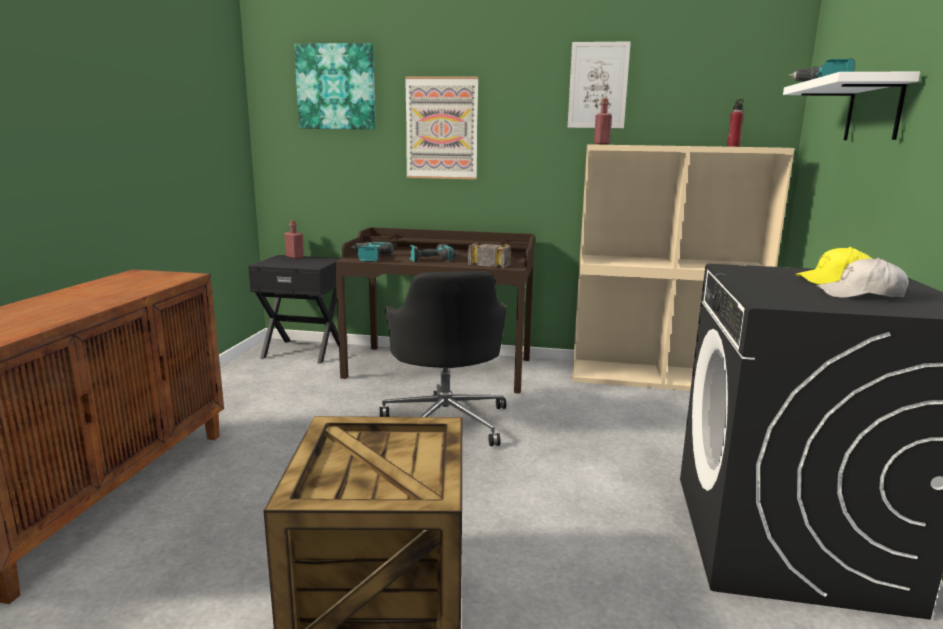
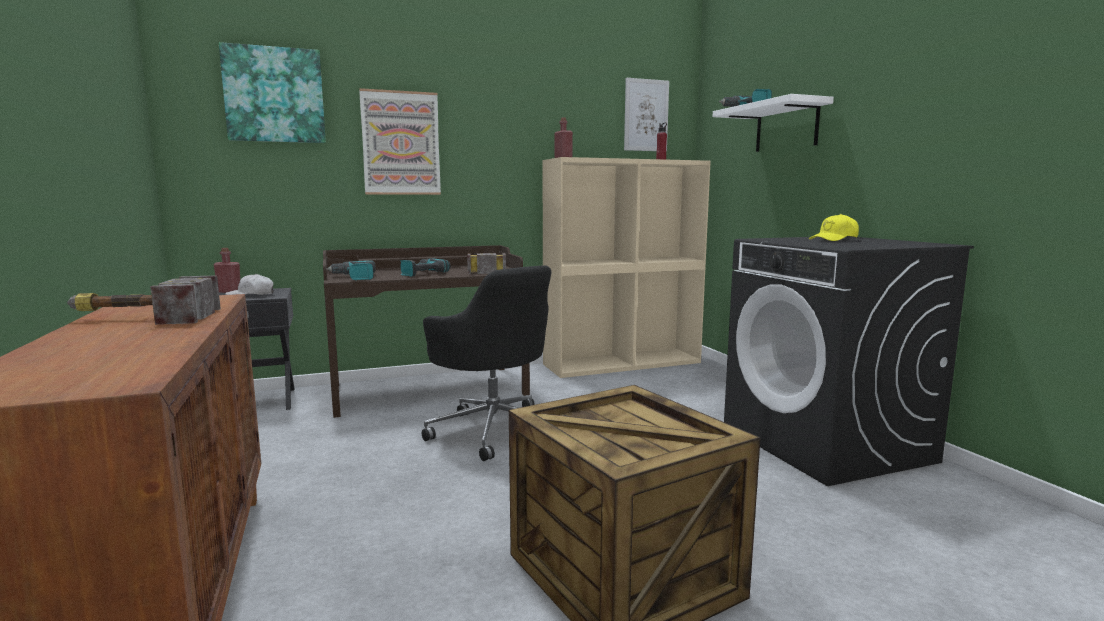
camera: 30 degrees left, 5 degrees down
picture [568,41,631,128] -> picture moved to [624,78,669,151]
white cap [816,257,909,298] -> white cap moved to [225,274,273,295]
none -> hammer [67,275,221,325]

